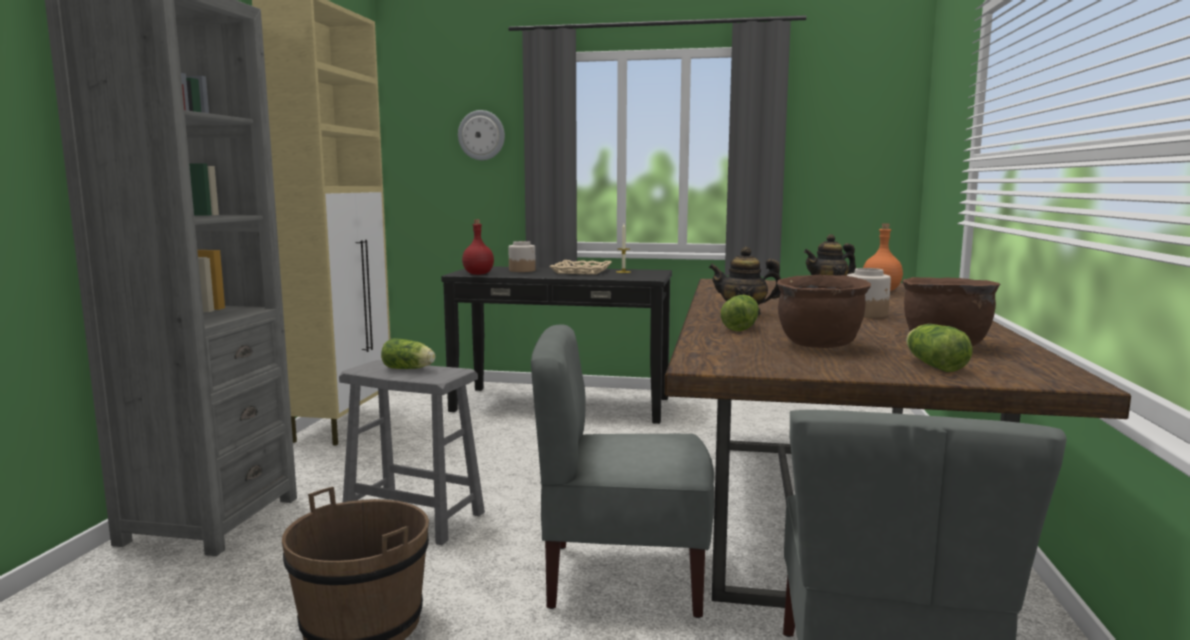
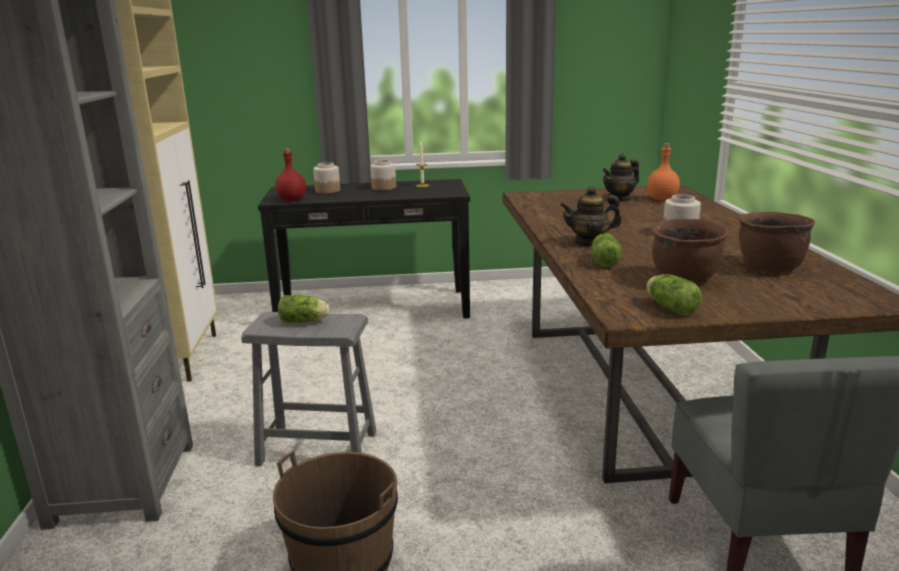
camera: 15 degrees left, 10 degrees up
wall clock [458,110,505,160] -> none
grey chair [531,325,714,618] -> none
beige tray [549,260,612,275] -> jar [370,160,396,191]
lettuce [906,324,973,372] -> lettuce moved to [646,274,702,316]

